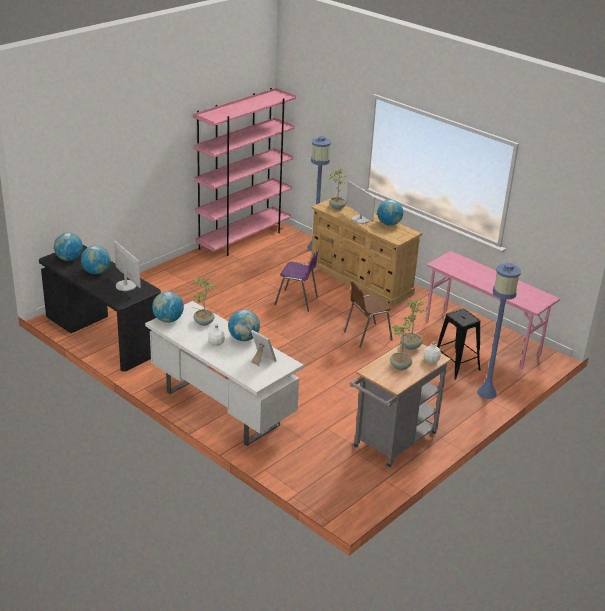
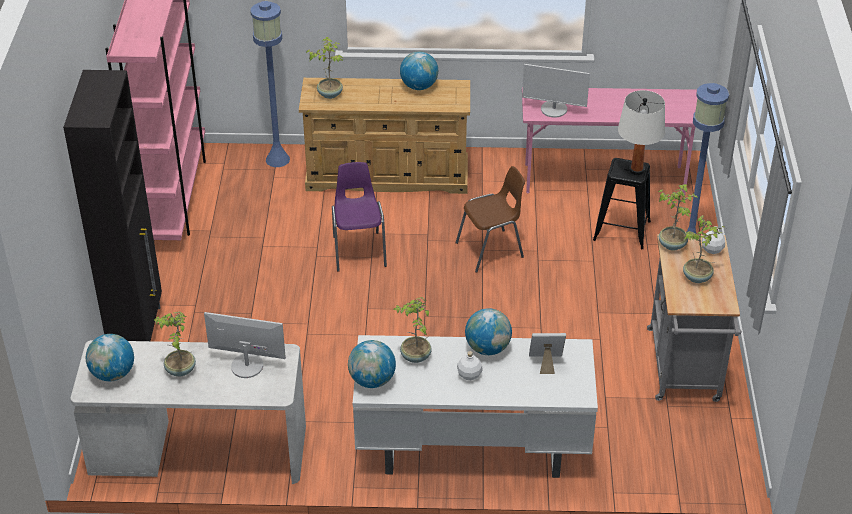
camera: 40 degrees left, 10 degrees up
black desk [39,245,161,371] -> white desk [70,340,306,484]
globe [81,245,111,274] -> potted plant [154,311,196,376]
purple chair [274,248,320,312] -> purple chair turned 75 degrees counterclockwise [332,162,387,272]
brown chair [344,281,393,348] -> brown chair turned 135 degrees counterclockwise [456,166,525,273]
monitor [346,181,375,224] -> monitor moved to [522,64,590,118]
none -> black cabinet [63,70,162,341]
none -> white table lamp [618,90,665,175]

